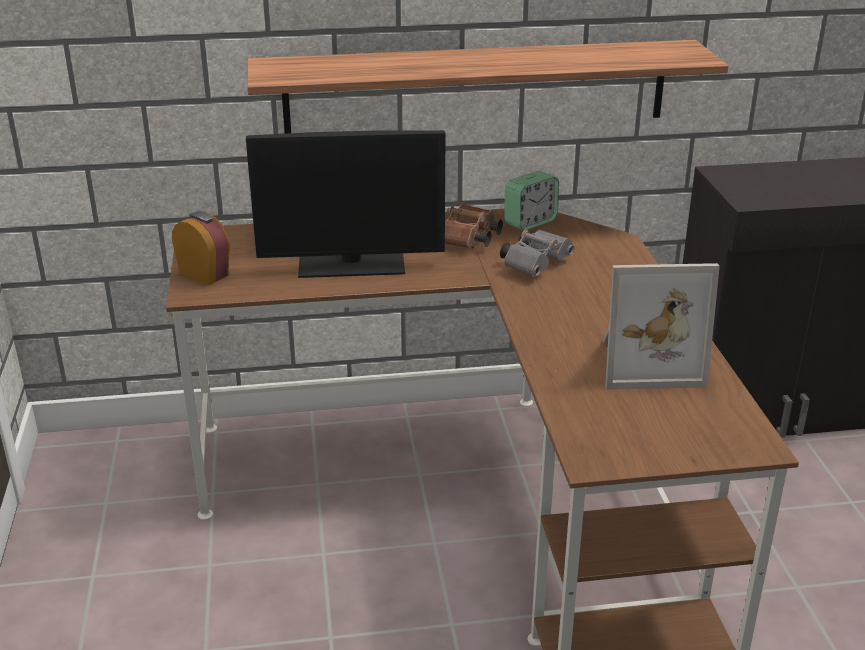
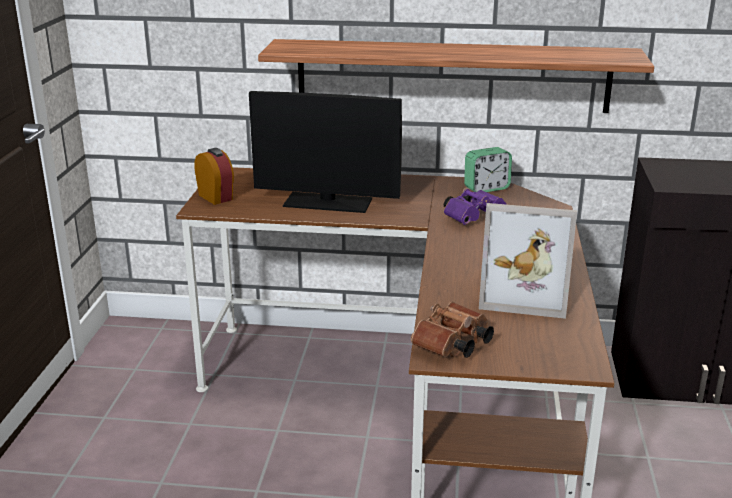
camera: 15 degrees right, 5 degrees down
brown binoculars [445,204,503,248] -> brown binoculars moved to [411,302,494,358]
grey binoculars [500,229,574,277] -> purple binoculars [444,187,507,225]

